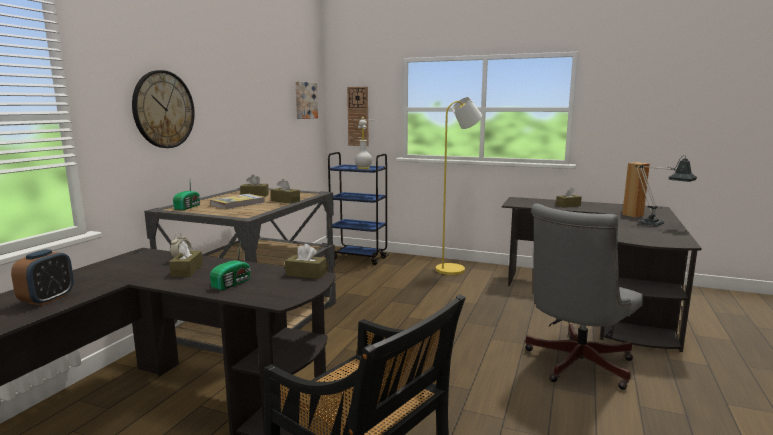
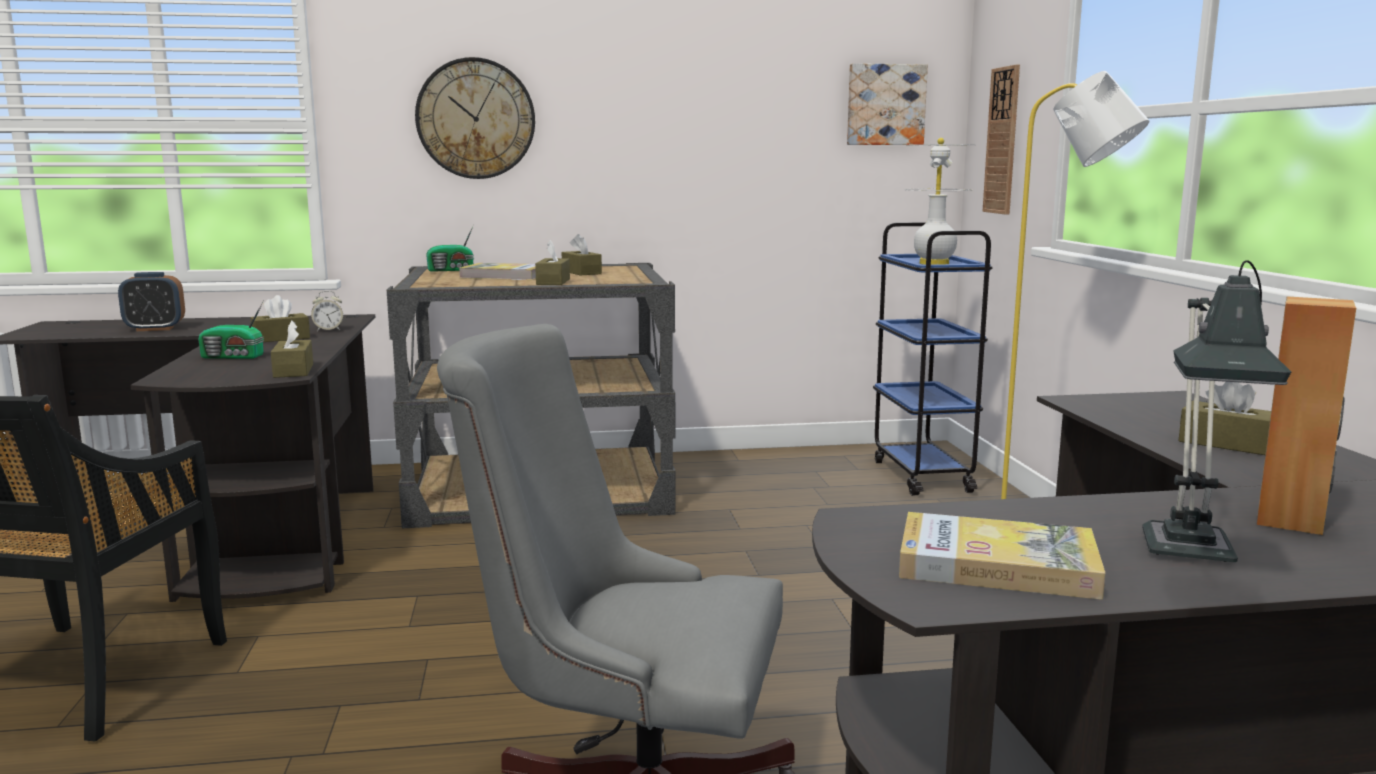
camera: 60 degrees right, 0 degrees up
none -> book [899,512,1106,600]

